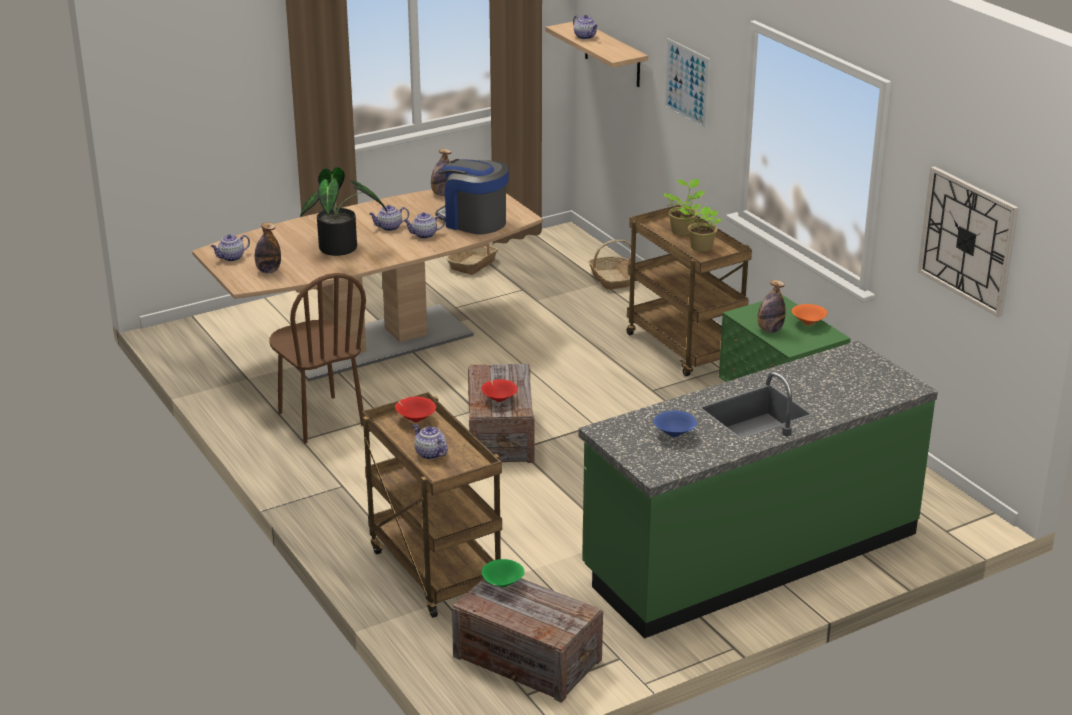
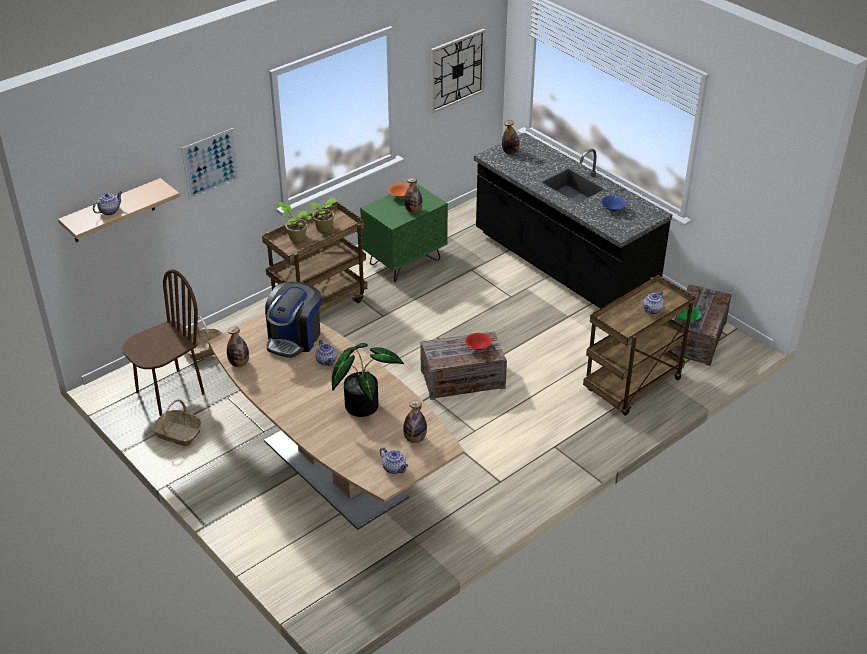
camera: 100 degrees left, 10 degrees up
brown chair [269,273,366,444] -> brown chair moved to [122,269,205,416]
teapot [369,205,409,231] -> none
red bowl [395,396,436,422] -> none
green counter [579,341,938,639] -> black counter [474,132,672,309]
none -> bottle [502,120,519,155]

